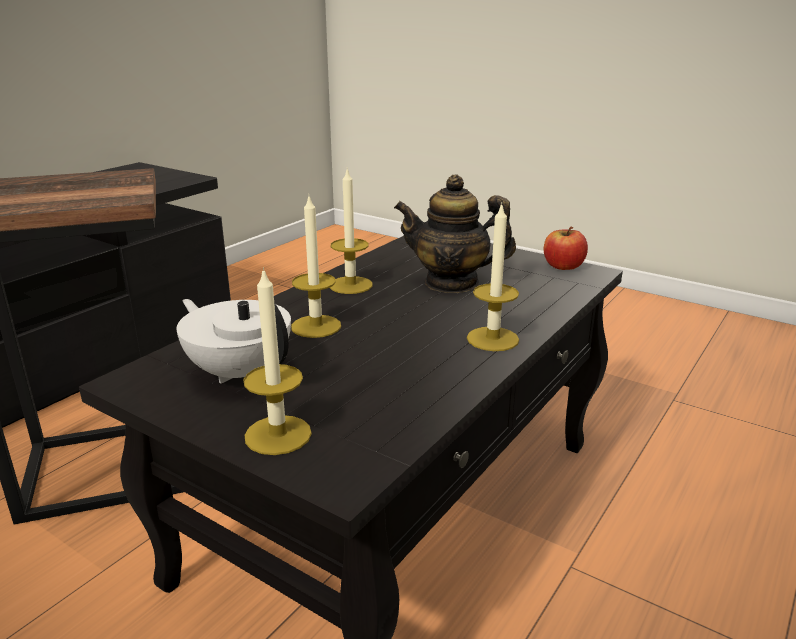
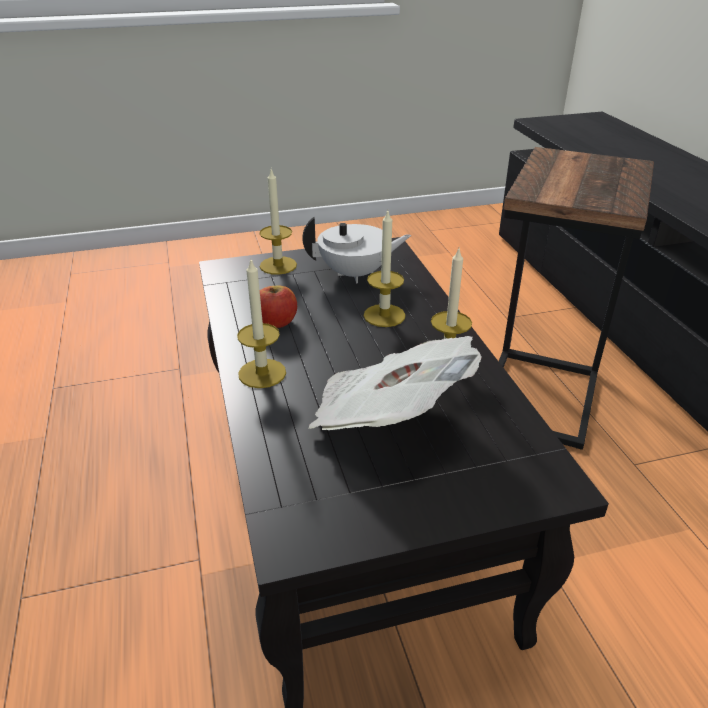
camera: 130 degrees right, 10 degrees up
teapot [394,175,516,293] -> newspaper [308,336,481,430]
apple [544,226,588,270] -> apple moved to [260,286,297,328]

